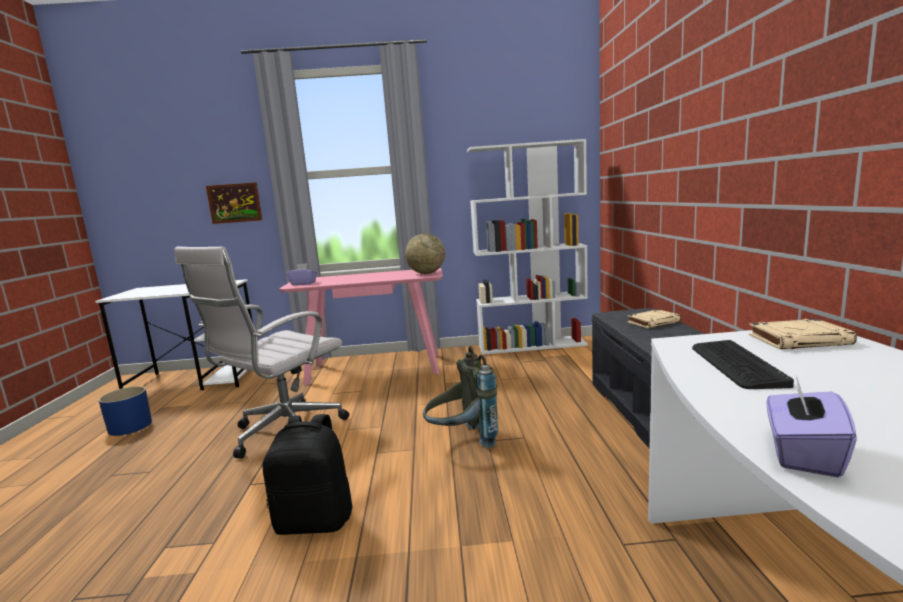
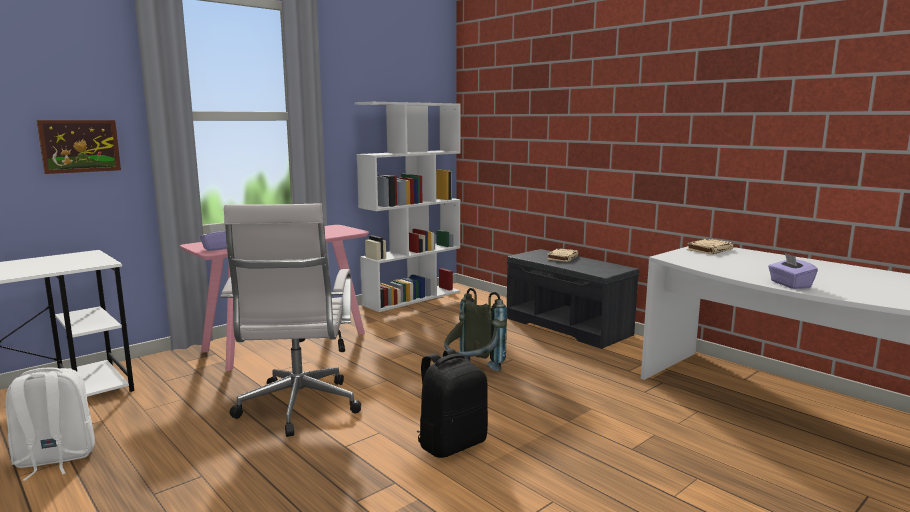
camera: 40 degrees left, 0 degrees up
blue planter [99,386,152,436] -> white backpack [5,367,95,481]
globe [405,234,445,274] -> none
keyboard [692,340,794,389] -> none

